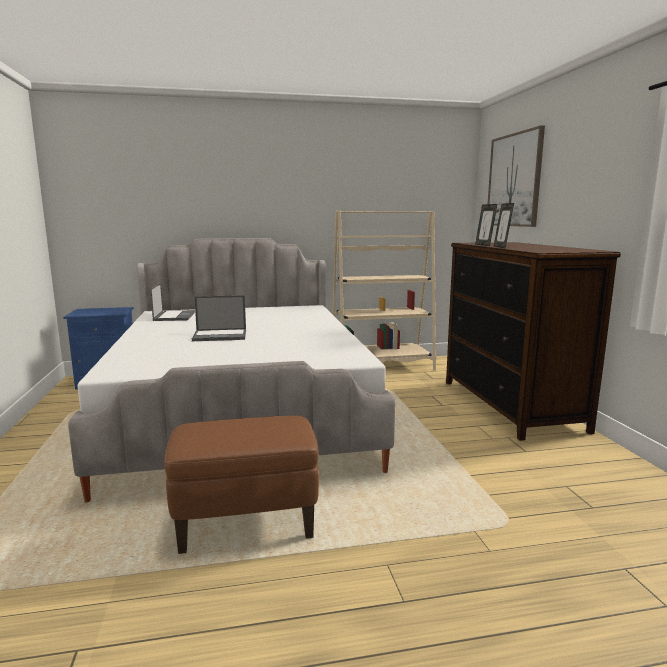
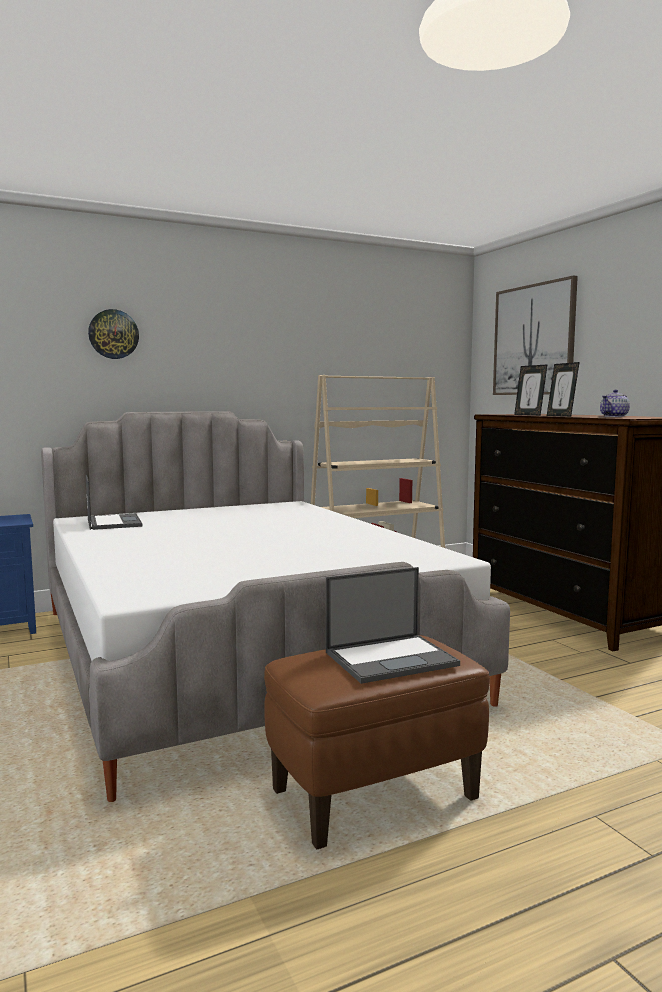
camera: 15 degrees left, 5 degrees down
laptop [192,295,246,341] -> laptop moved to [326,567,460,684]
none -> wall clock [88,309,139,359]
none -> teapot [600,390,630,417]

